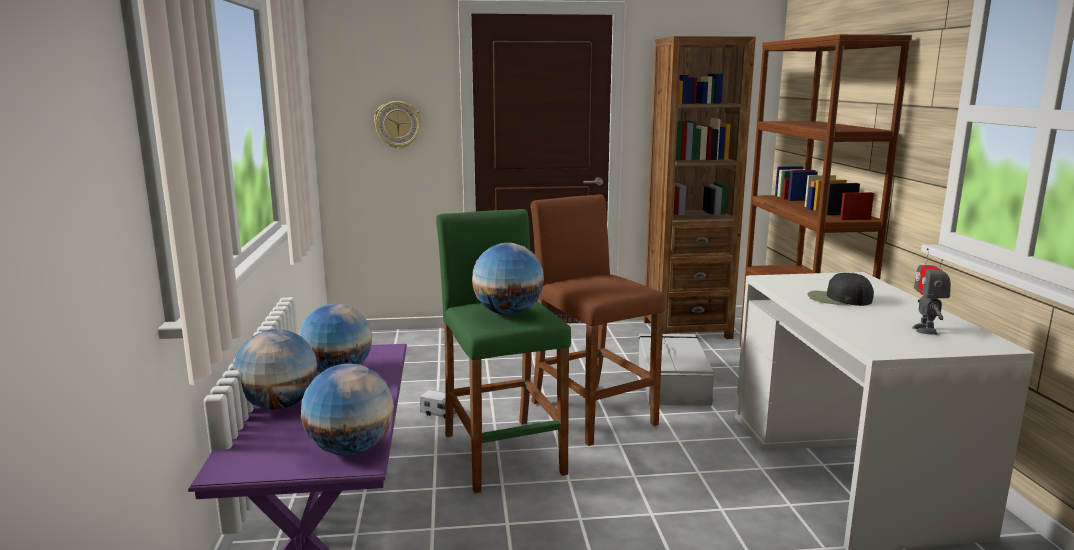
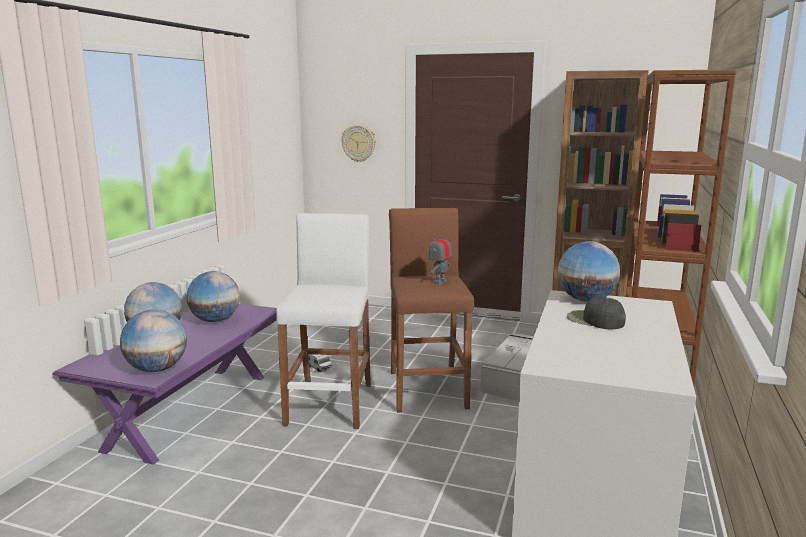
camera: 25 degrees right, 0 degrees up
green stool [436,209,571,493] -> white stool [276,213,371,429]
globe [472,243,544,315] -> globe moved to [557,241,620,302]
toy robot [912,248,951,335] -> toy robot moved to [429,229,452,285]

